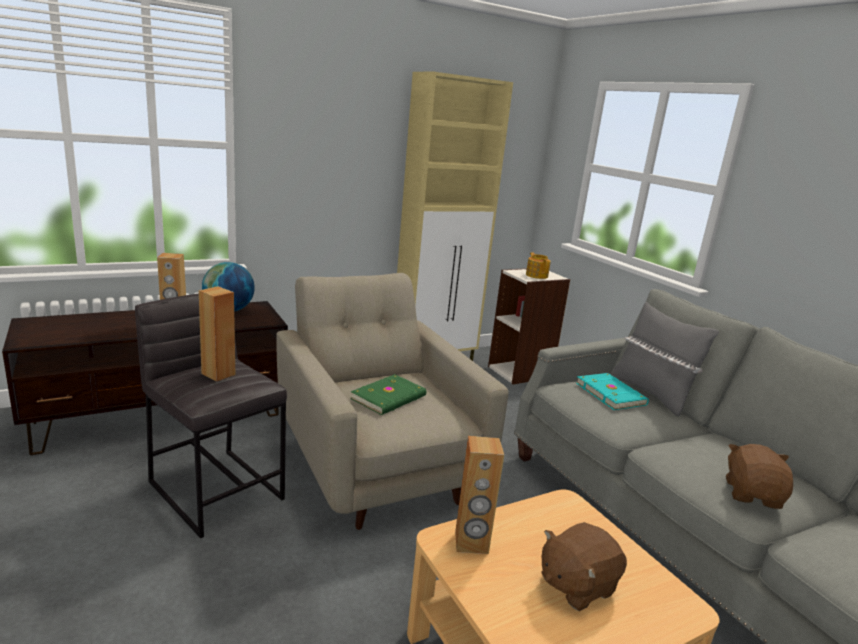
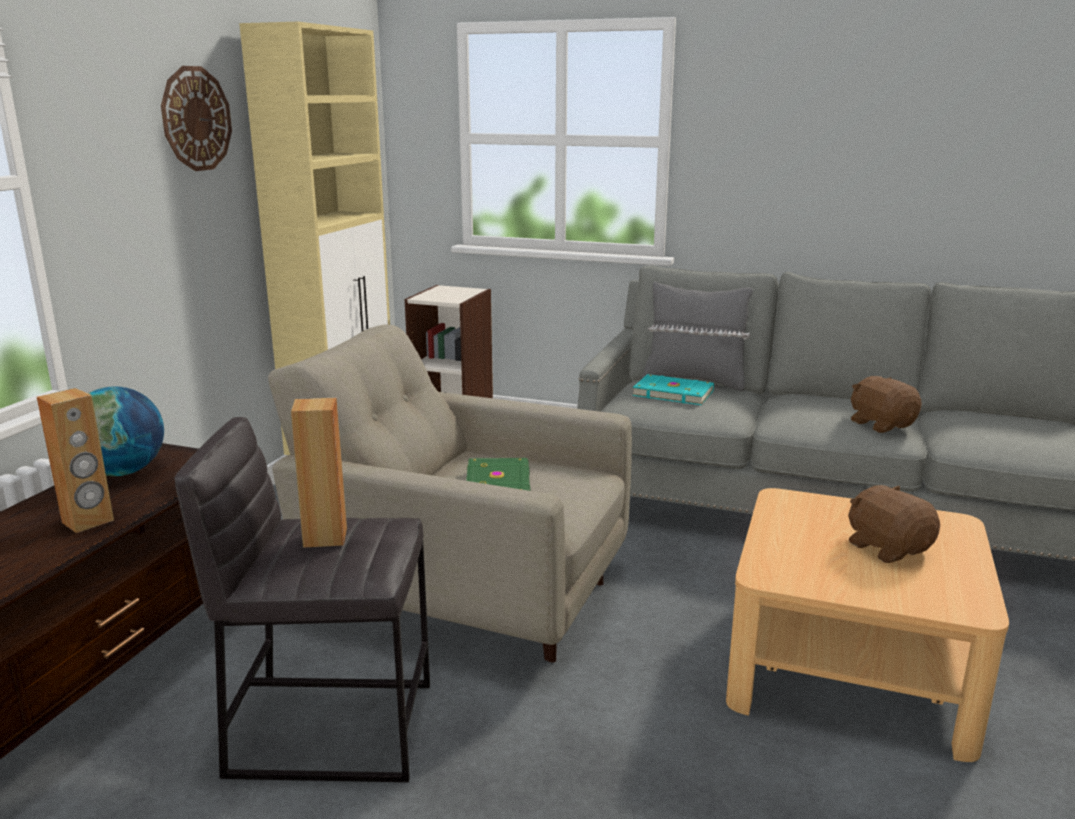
camera: 40 degrees left, 0 degrees up
brown speaker [455,436,504,554] -> none
teapot [526,253,551,279] -> none
brown plush toy [541,522,627,611] -> brown plush toy turned 135 degrees clockwise [848,485,940,563]
none -> wall clock [161,66,232,171]

